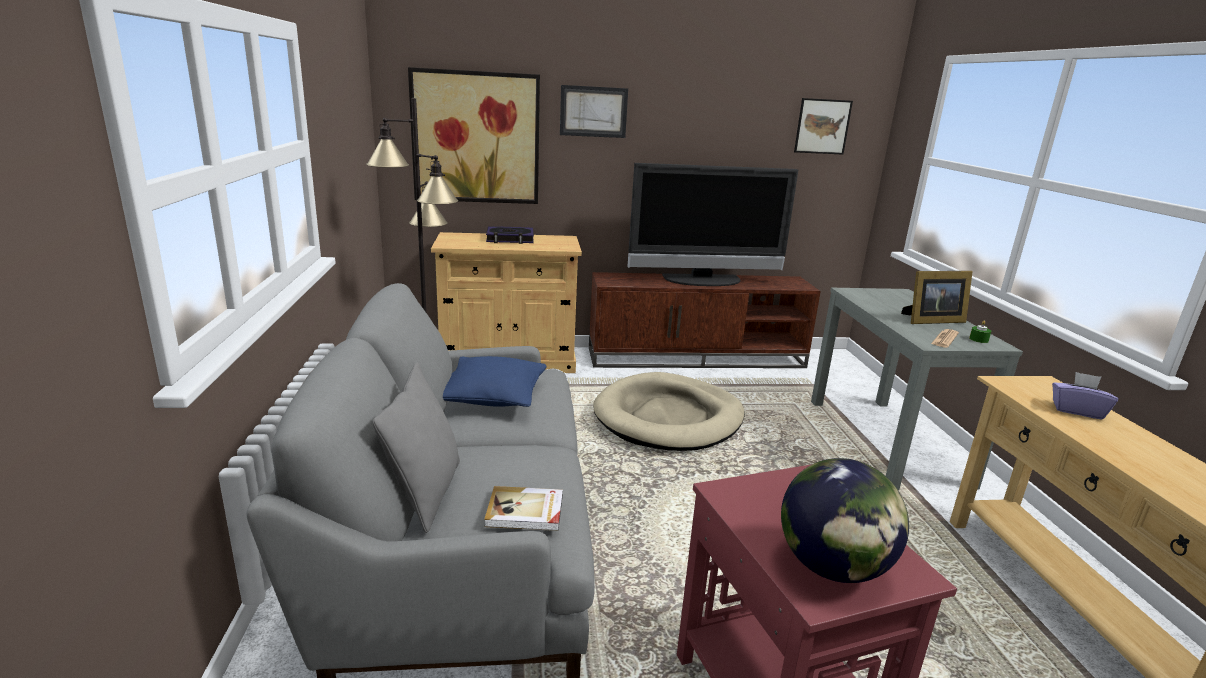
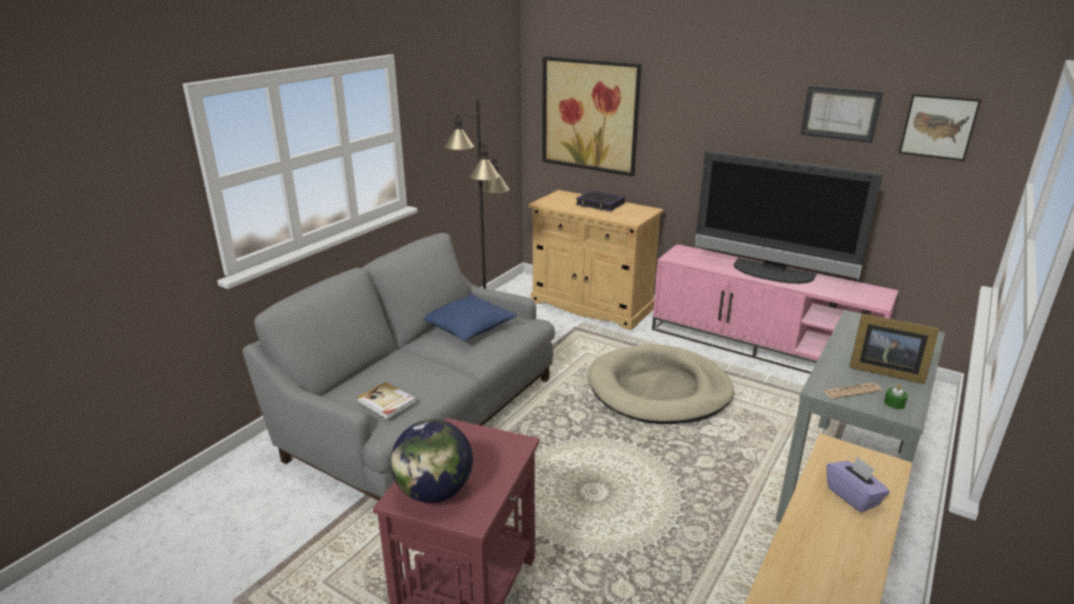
camera: 40 degrees right, 5 degrees up
grey pillow [373,362,460,533] -> none
picture [560,85,628,138] -> picture moved to [800,86,883,143]
brown tv stand [589,272,821,368] -> pink tv stand [652,244,899,374]

